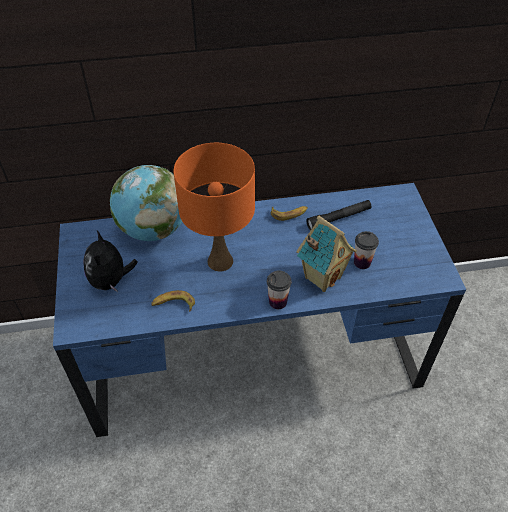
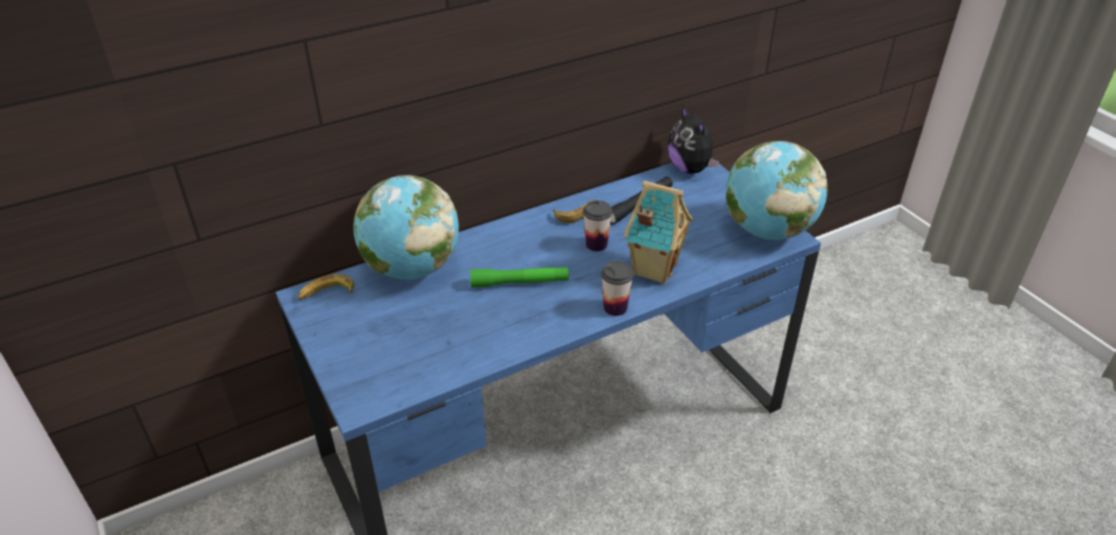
camera: 20 degrees left, 10 degrees down
plush toy [83,231,138,292] -> plush toy moved to [668,106,719,174]
banana [151,290,195,312] -> banana moved to [298,274,354,300]
orange table lamp [174,143,255,272] -> green flashlight [470,267,569,288]
cup [354,231,379,269] -> cup moved to [583,200,613,251]
none -> globe [726,141,827,240]

